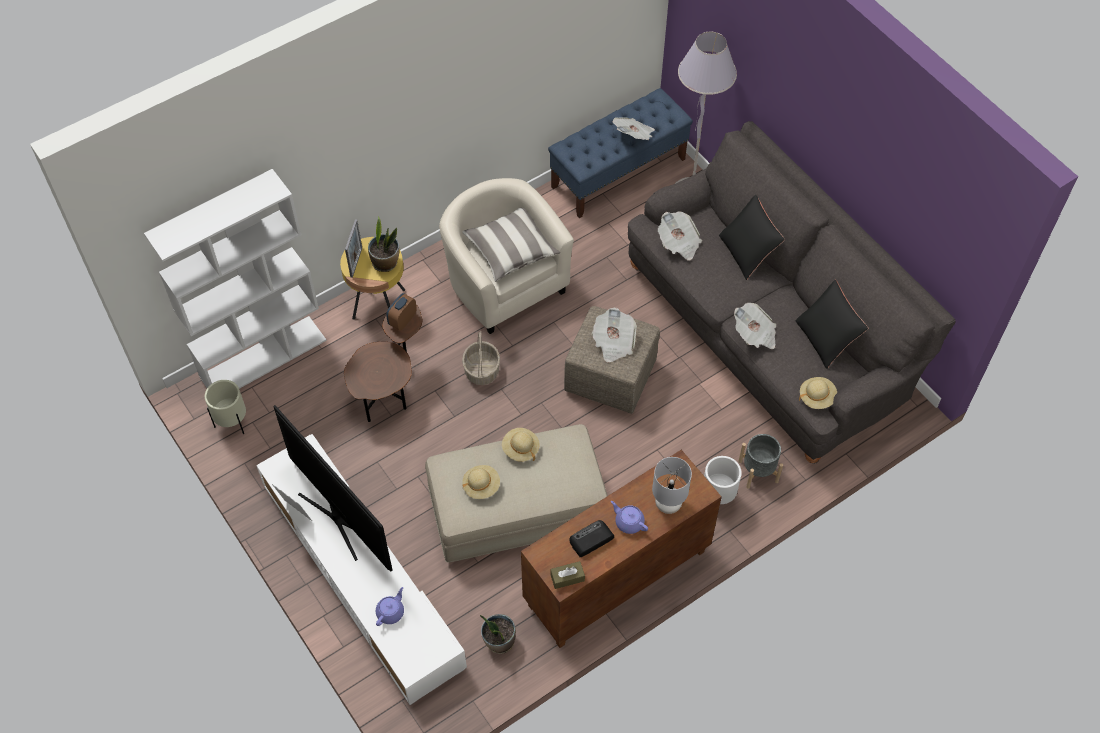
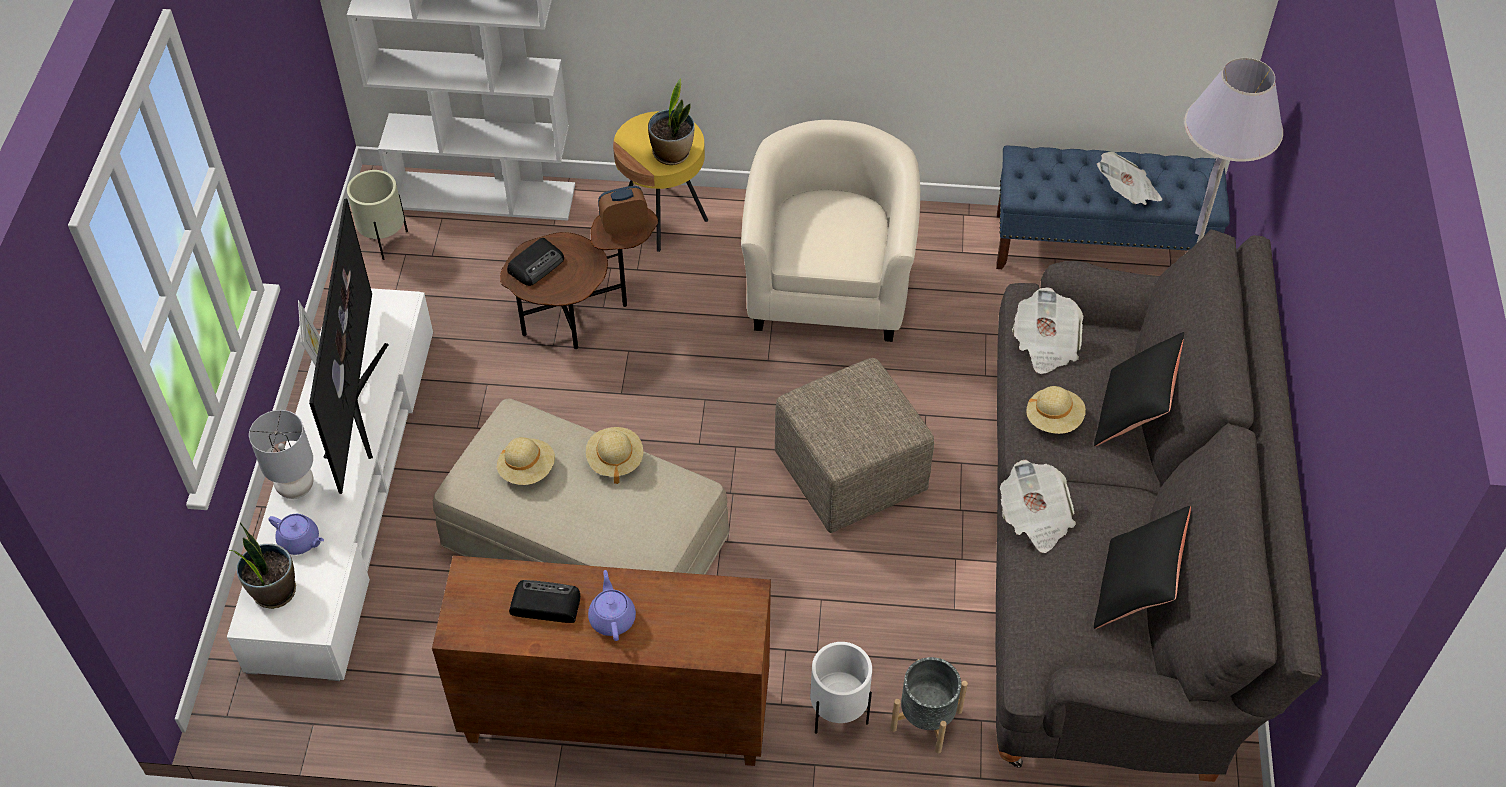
camera: 40 degrees right, 5 degrees down
picture frame [345,219,362,278] -> none
purple teapot [376,587,404,626] -> purple teapot turned 45 degrees clockwise [269,514,324,555]
pillow [462,208,560,282] -> none
basket [462,331,500,385] -> none
potted plant [480,614,516,654] -> potted plant moved to [229,523,296,609]
brown tissue box [550,561,585,589] -> none
newspaper [592,308,637,363] -> none
grey table lamp [652,457,692,514] -> grey table lamp moved to [249,410,314,499]
beige hat [799,377,837,409] -> beige hat moved to [1026,386,1086,434]
none -> radio [507,238,564,286]

